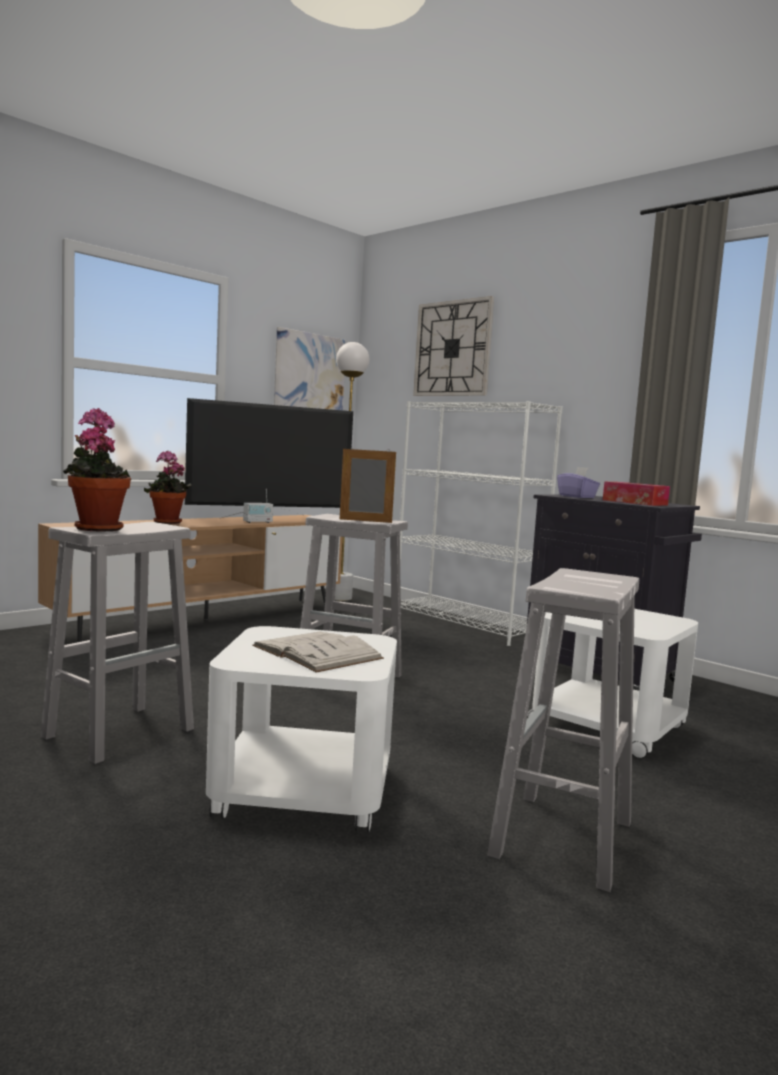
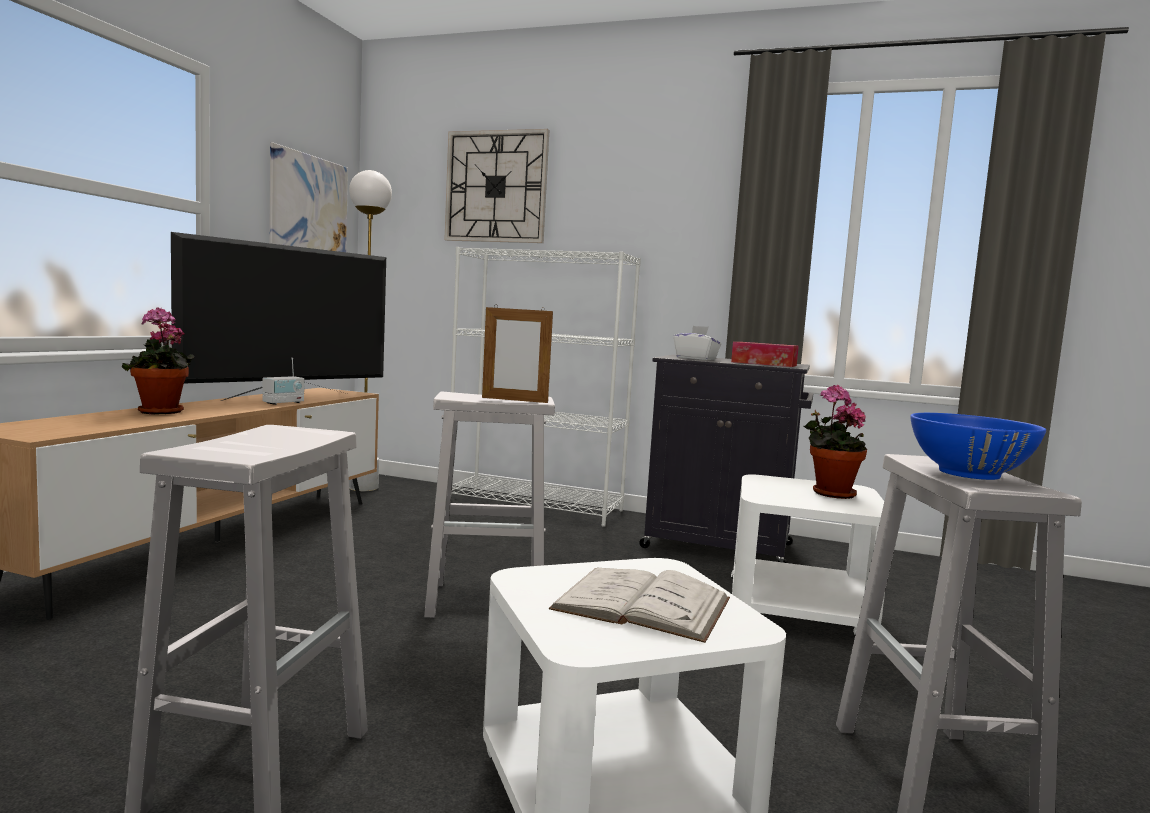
camera: 25 degrees left, 0 degrees up
potted plant [63,408,132,532] -> potted plant moved to [804,385,867,499]
picture frame [340,448,396,523] -> picture frame turned 150 degrees counterclockwise [482,305,553,403]
purple tissue box [557,467,600,498] -> white tissue box [673,326,721,360]
none -> blue bowl [910,413,1046,480]

